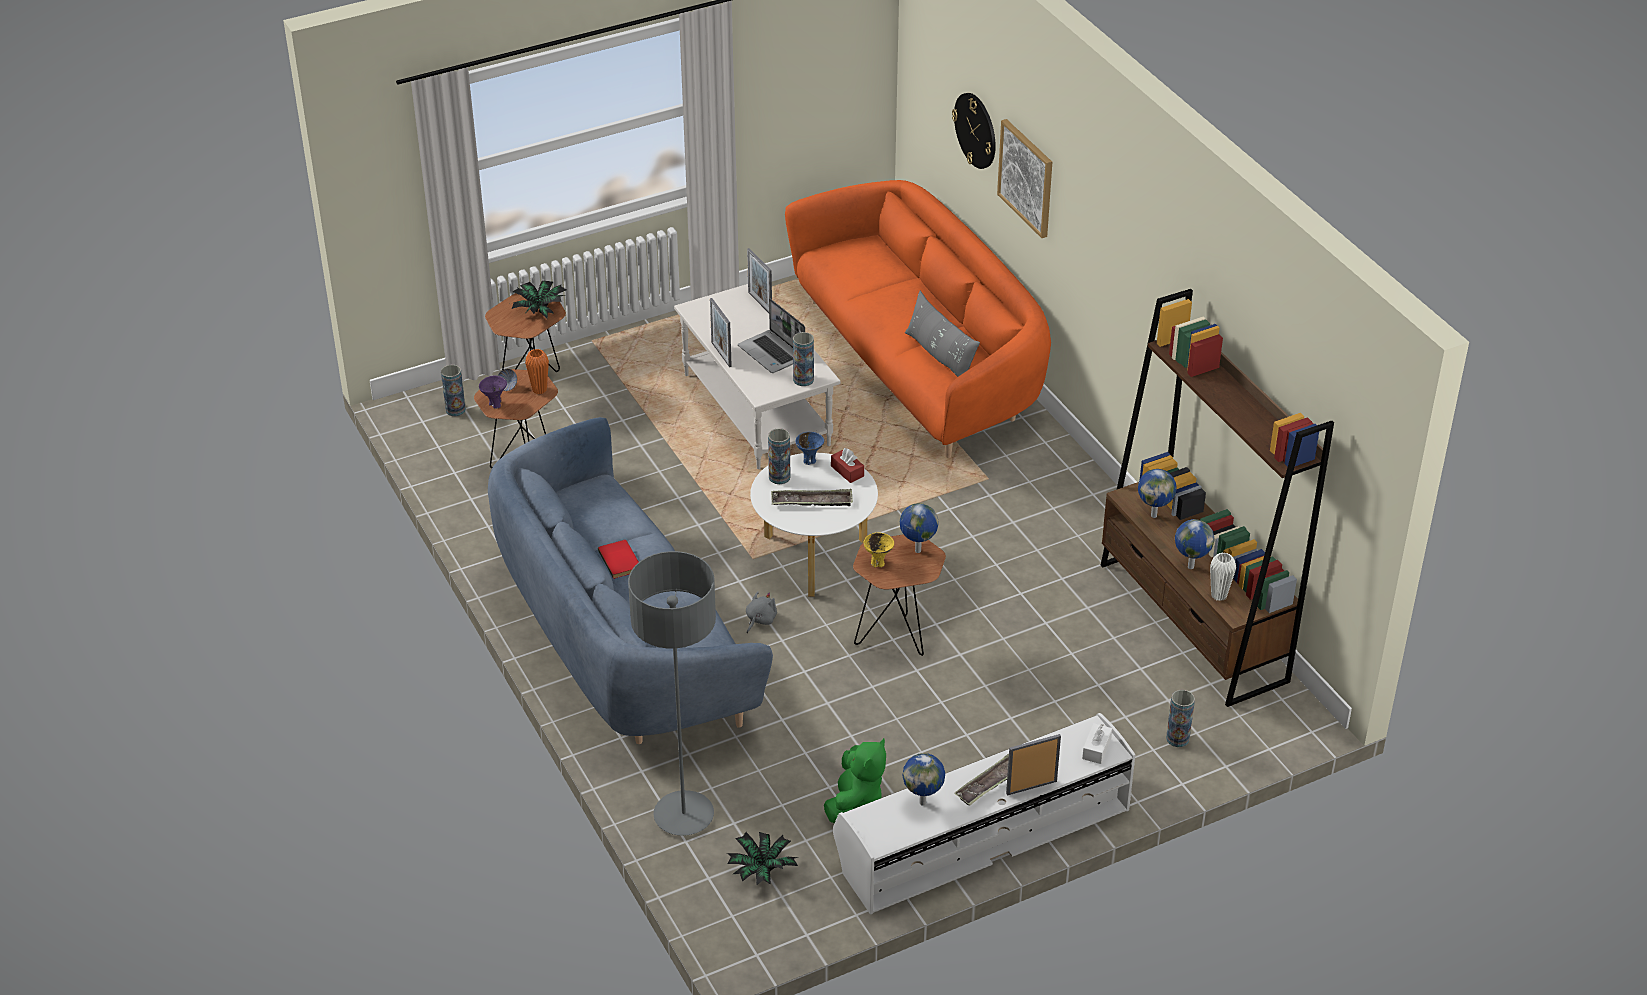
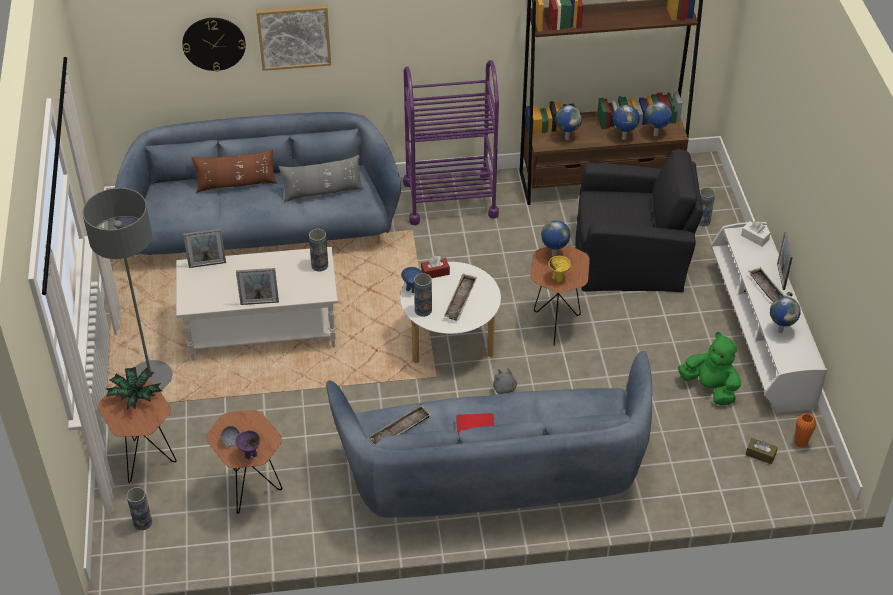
camera: 70 degrees left, 5 degrees up
orange vase [525,349,549,394] -> orange vase moved to [795,413,816,448]
grey floor lamp [628,551,716,836] -> grey floor lamp moved to [82,188,172,389]
potted plant [727,832,799,885] -> brown tissue box [746,438,778,464]
laptop [738,299,805,373] -> none
orange sofa [785,180,1051,458] -> blue sofa [115,112,401,264]
white vase [1210,552,1236,601] -> globe [645,101,672,136]
none -> brown pillow [191,148,277,193]
none -> tray [368,404,431,445]
none -> purple cart [403,60,499,225]
none -> black armchair [575,149,703,293]

